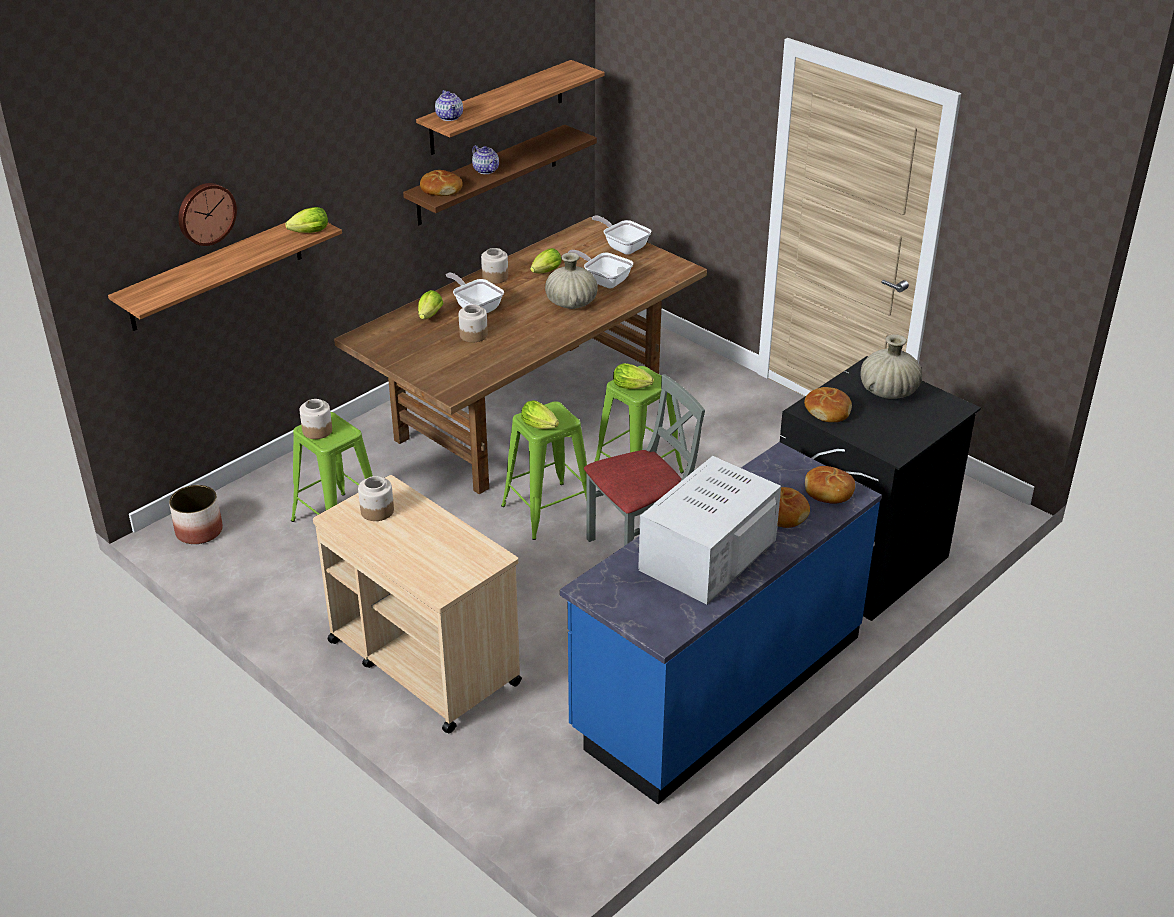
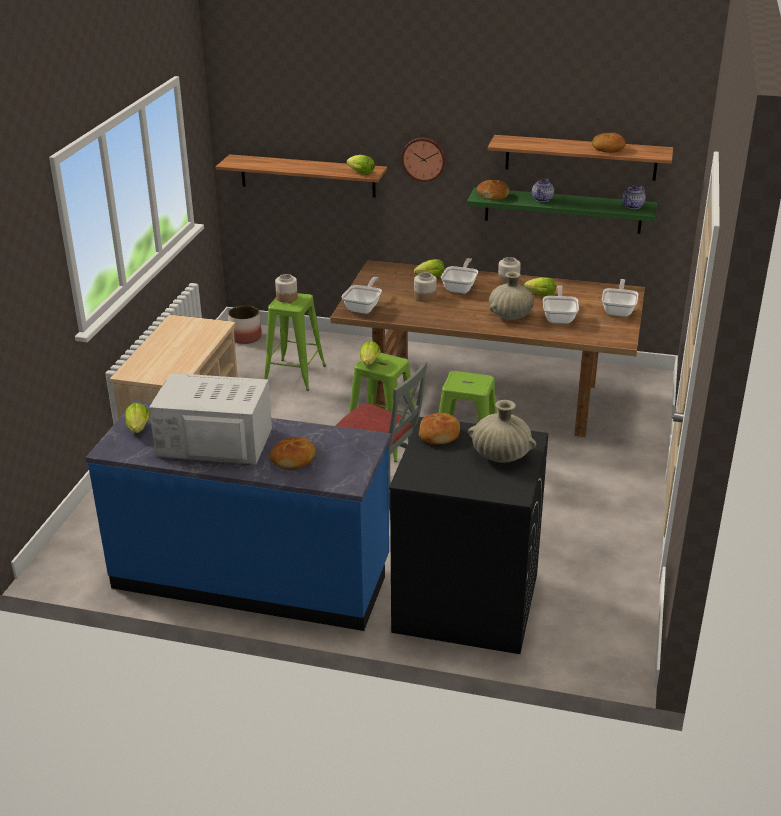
camera: 60 degrees right, 5 degrees down
wall clock [178,183,237,246] -> wall clock moved to [402,137,446,182]
jar [358,476,394,521] -> none
brown shelf [403,125,597,225] -> green shelf [467,188,657,234]
teapot [435,90,463,121] -> teapot moved to [622,185,645,209]
lettuce [613,363,654,389] -> lettuce moved to [125,403,150,433]
bread [805,466,855,504] -> bread moved to [592,133,626,153]
none -> frying pan [341,277,382,314]

